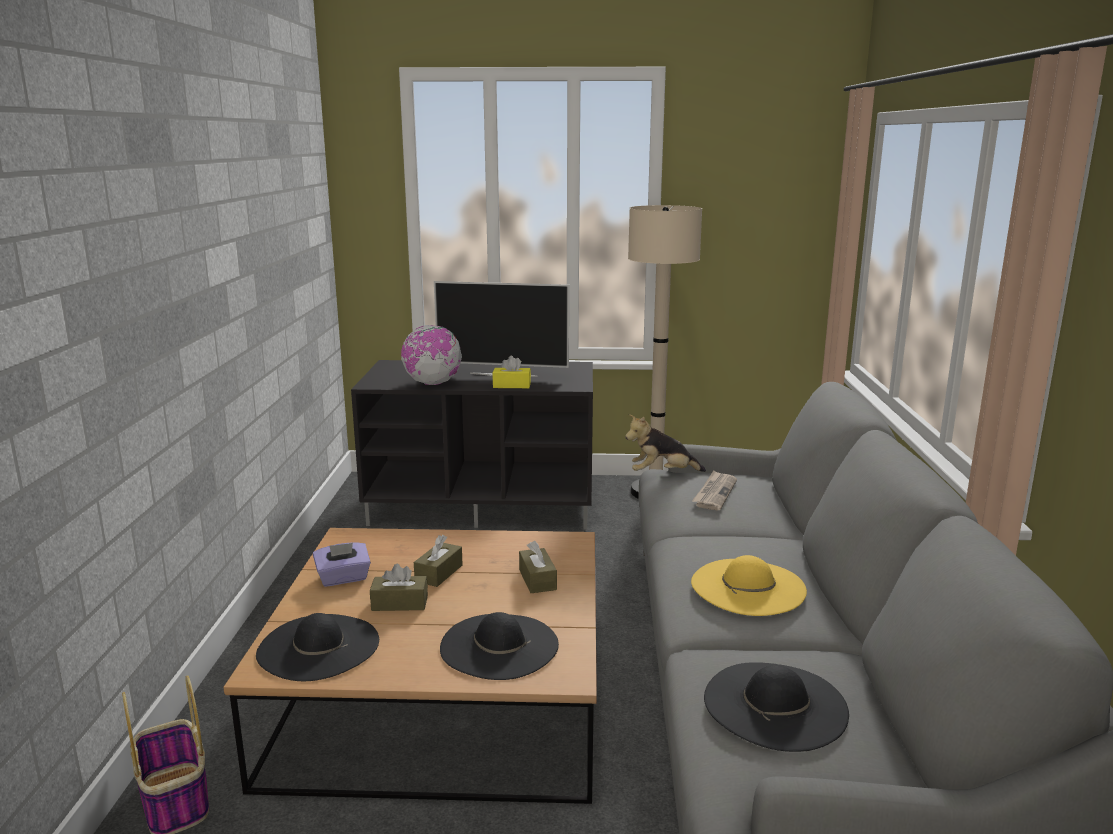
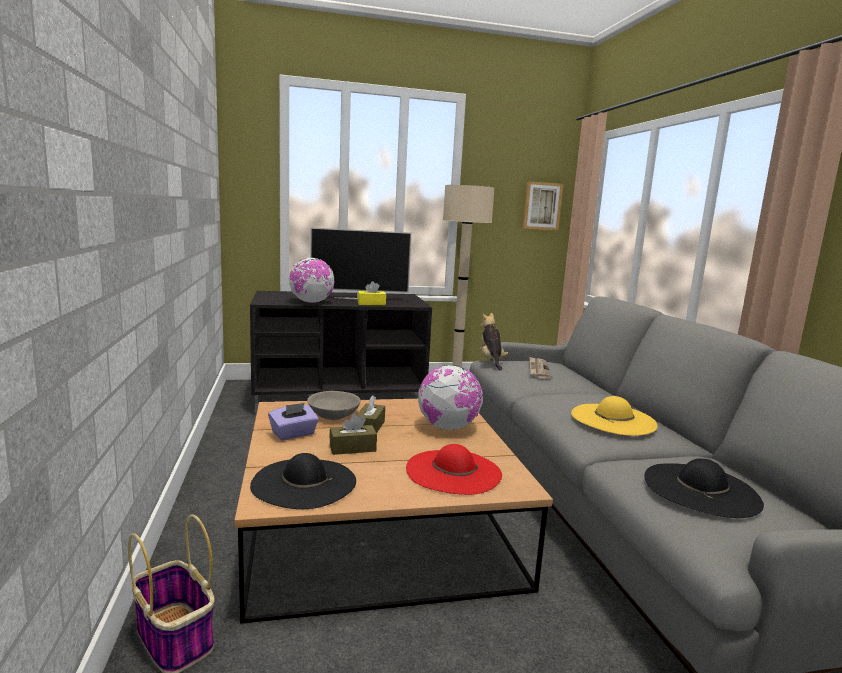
camera: 15 degrees left, 5 degrees down
black hat [440,612,559,680] -> red hat [406,444,502,495]
brown tissue box [519,541,557,593] -> globe [418,365,483,430]
plush toy [625,414,706,472] -> plush toy turned 105 degrees clockwise [480,313,508,371]
none -> grey bowl [307,391,361,420]
none -> picture [523,181,563,230]

